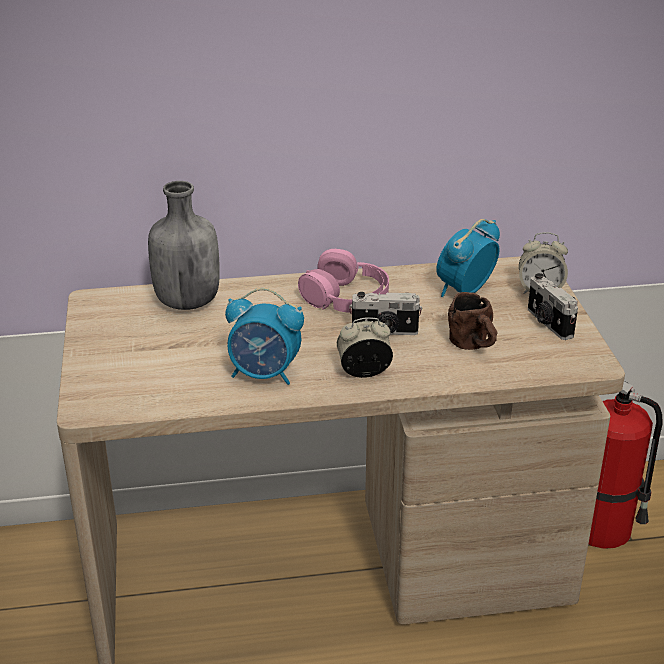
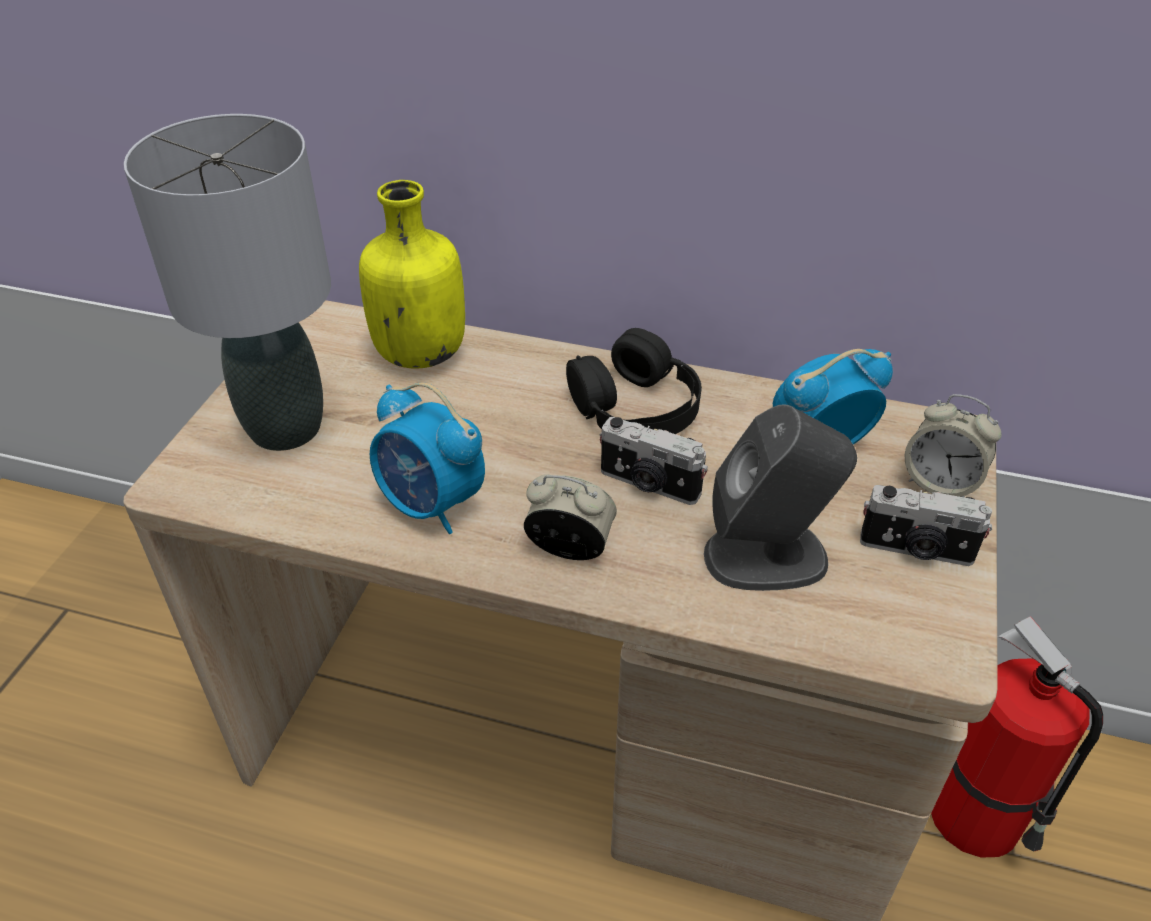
camera: 25 degrees right, 10 degrees up
grey bottle [148,181,220,310] -> yellow bottle [359,180,465,369]
pink headphones [298,249,389,312] -> black headphones [566,328,702,434]
brown mug [448,292,497,350] -> grey speaker [704,404,857,591]
camera [528,273,578,340] -> camera turned 75 degrees counterclockwise [860,485,992,566]
none -> grey table lamp [124,114,331,451]

